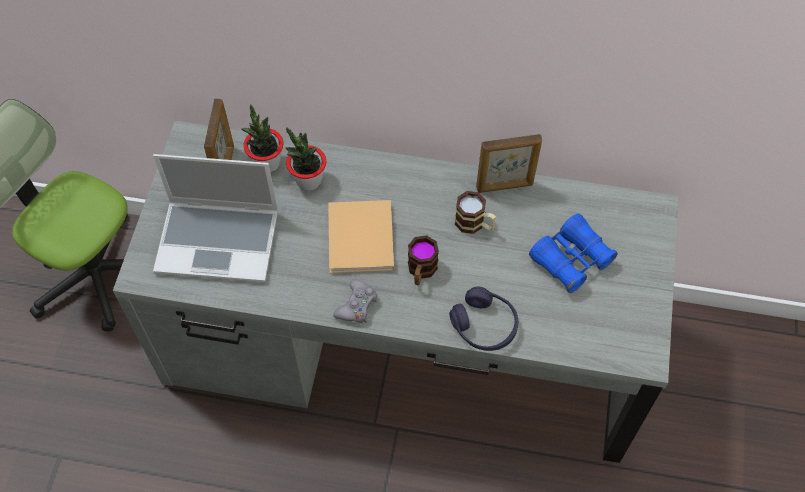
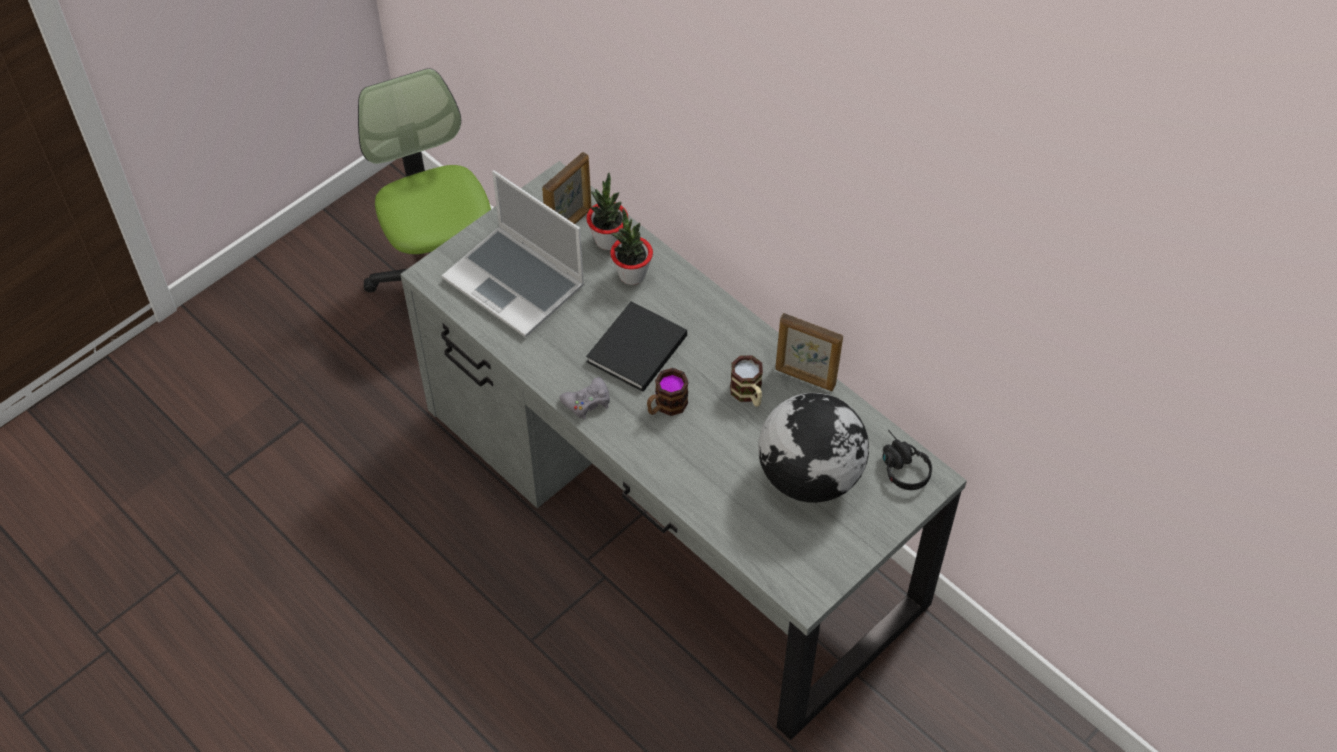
camera: 35 degrees right, 5 degrees down
beige book [328,200,394,273] -> black book [586,301,687,392]
purple headphones [449,287,518,351] -> none
blue binoculars [529,213,618,293] -> globe [758,393,869,503]
none -> black headphones [882,430,932,490]

